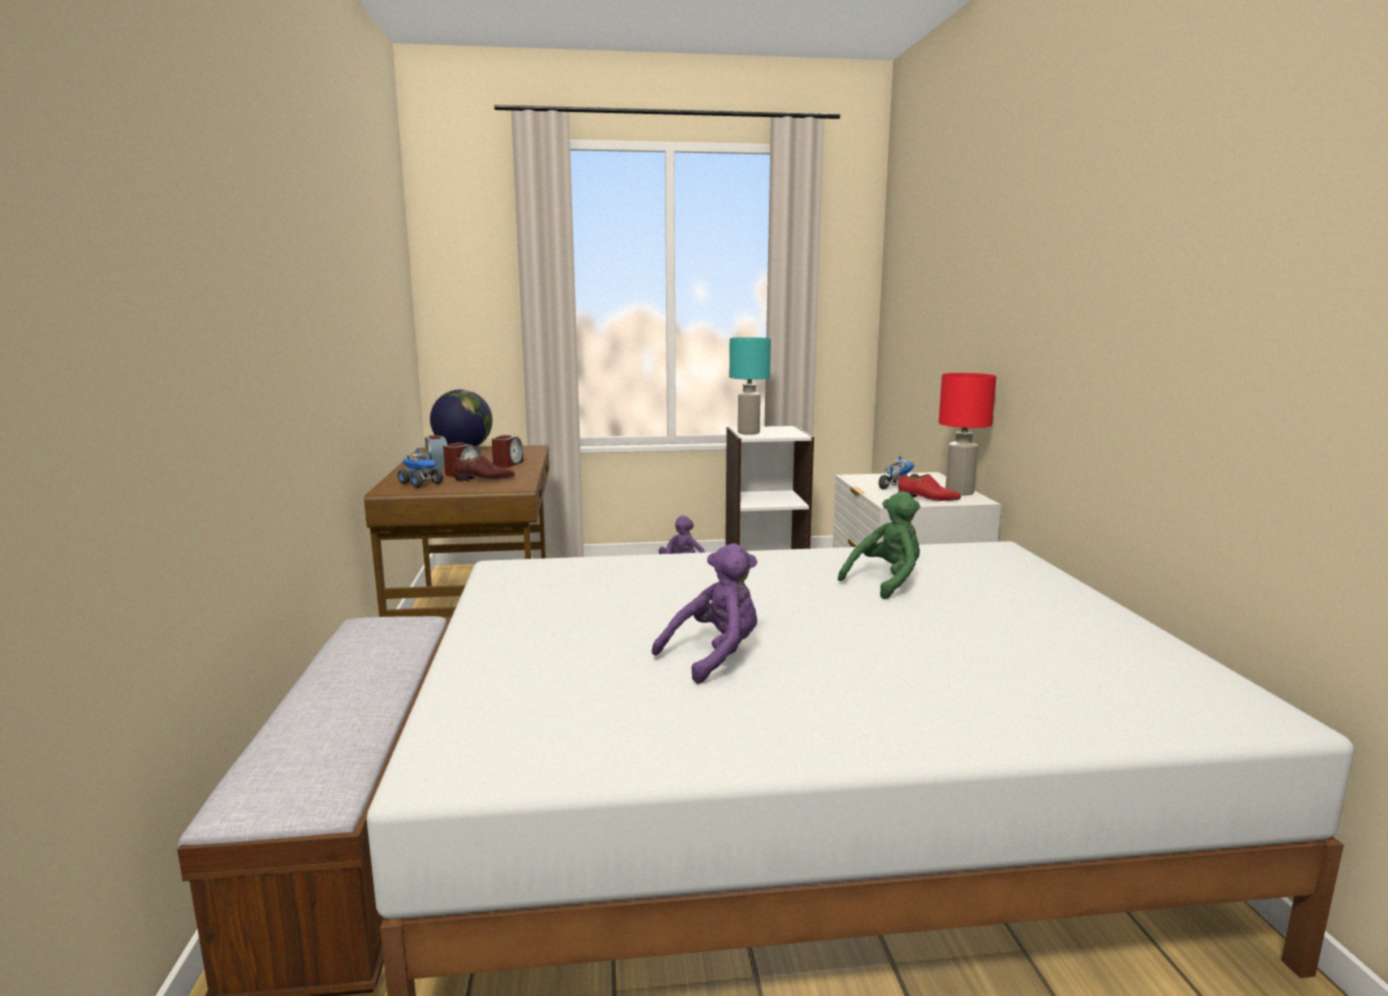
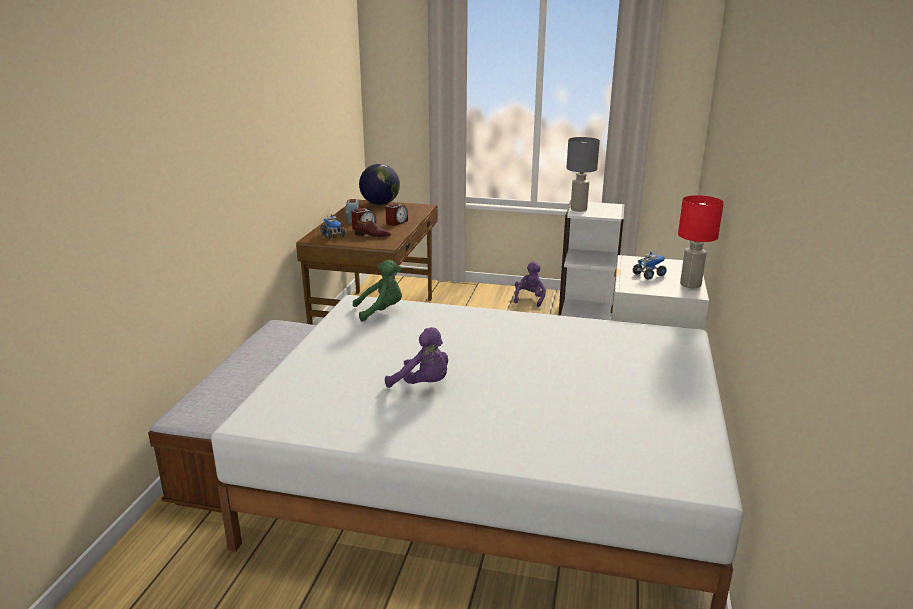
camera: 20 degrees right, 10 degrees up
purple plush toy [652,543,757,684] -> purple plush toy turned 45 degrees clockwise [385,327,448,388]
turquoise table lamp [729,337,771,435] -> grey table lamp [567,137,600,212]
green plush toy [838,491,920,599] -> green plush toy moved to [353,260,402,321]
red shoe [898,474,961,501] -> none

